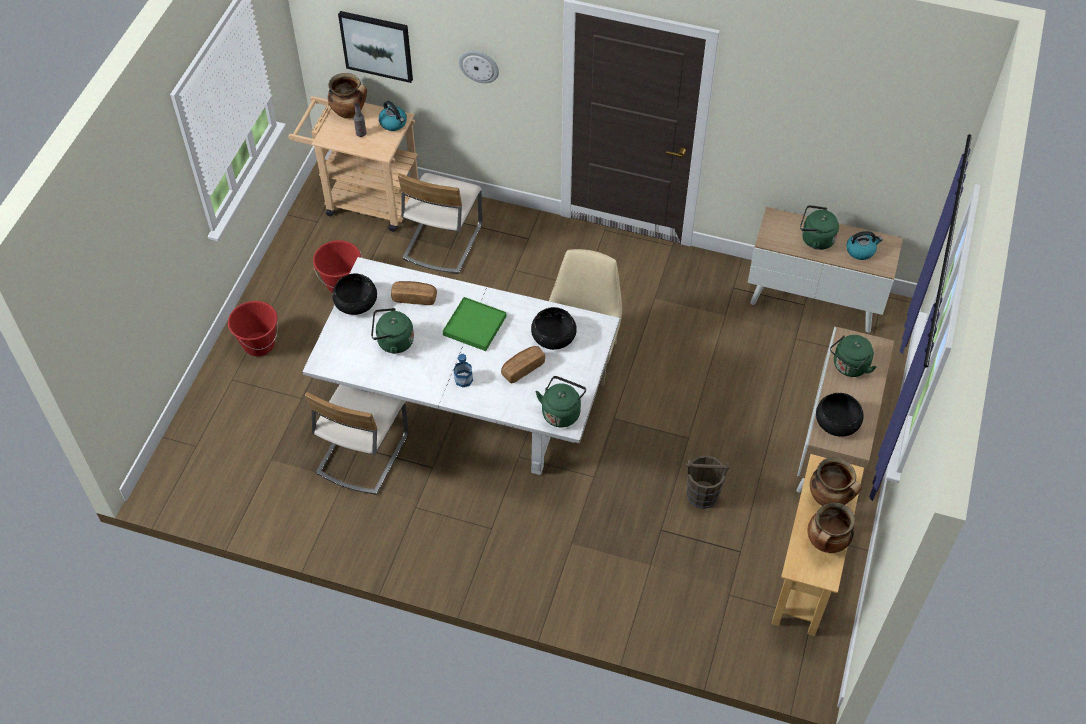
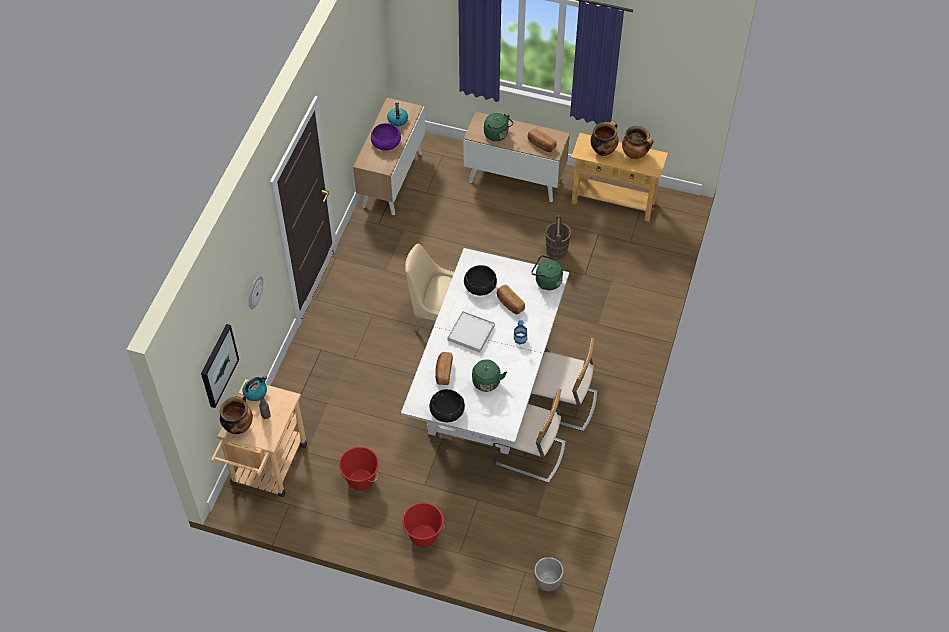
camera: 90 degrees left, 0 degrees up
beige chair [398,173,482,274] -> beige chair moved to [529,337,597,432]
green tray [443,297,506,351] -> white tray [447,311,495,353]
green kettle [800,205,839,250] -> purple bowl [371,123,401,151]
black bowl [816,393,864,437] -> bread [528,128,557,152]
none -> planter [534,557,564,591]

